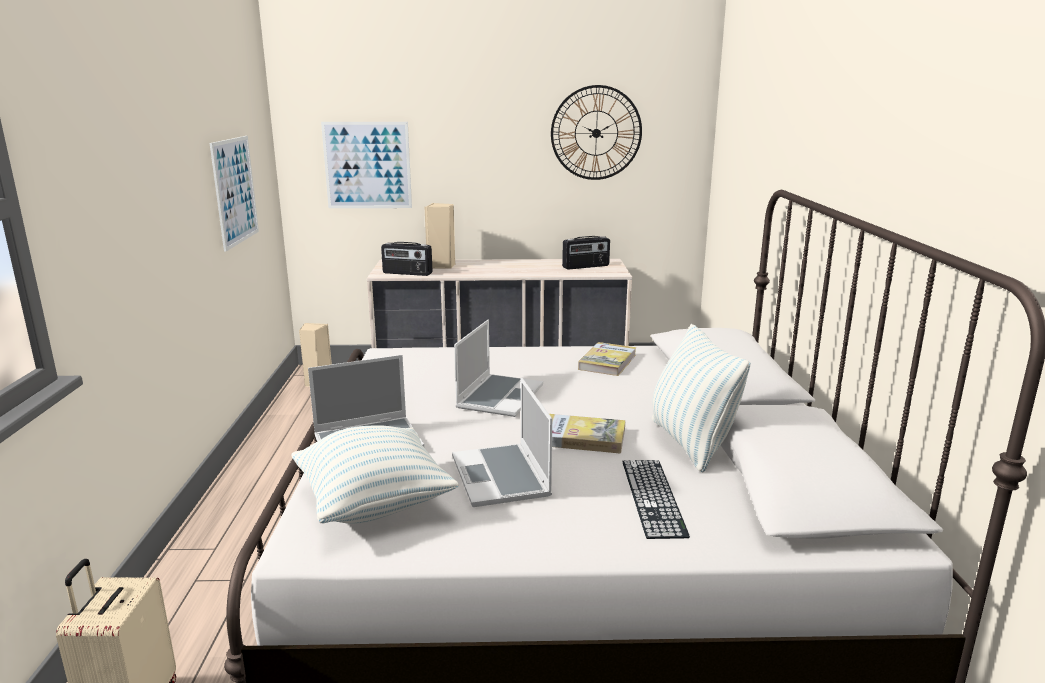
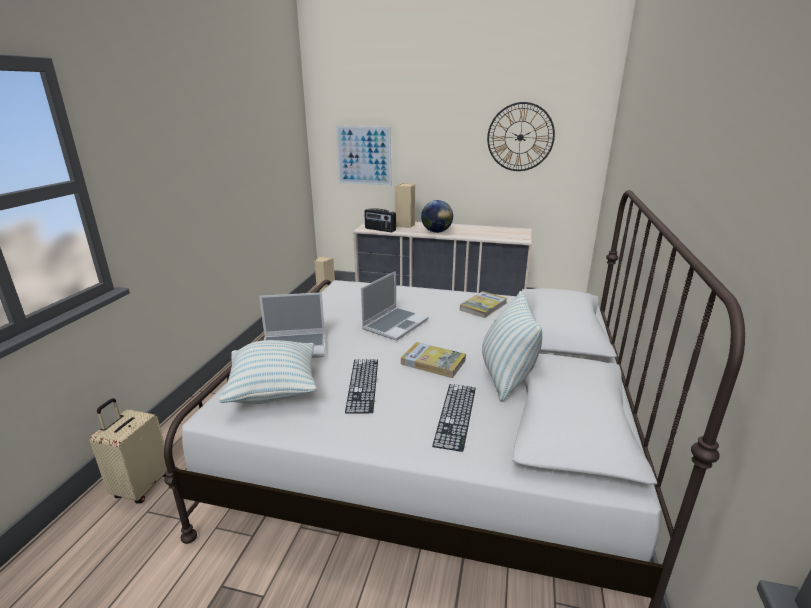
camera: 15 degrees right, 5 degrees up
picture [210,136,259,251] -> none
laptop [452,378,552,507] -> keyboard [345,359,378,414]
radio [562,236,610,270] -> none
none -> globe [421,200,453,233]

